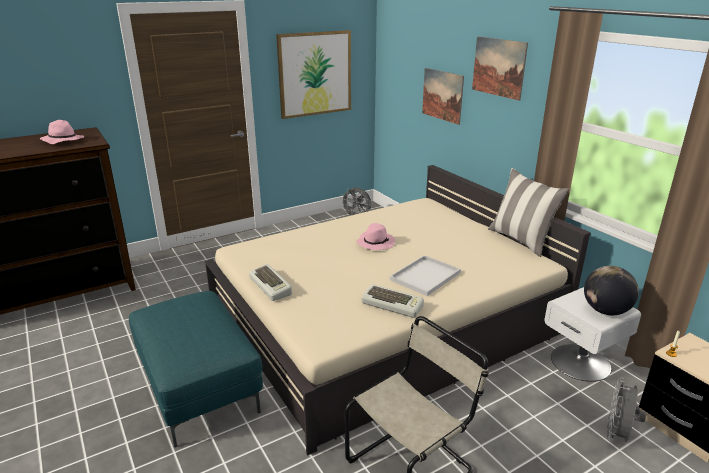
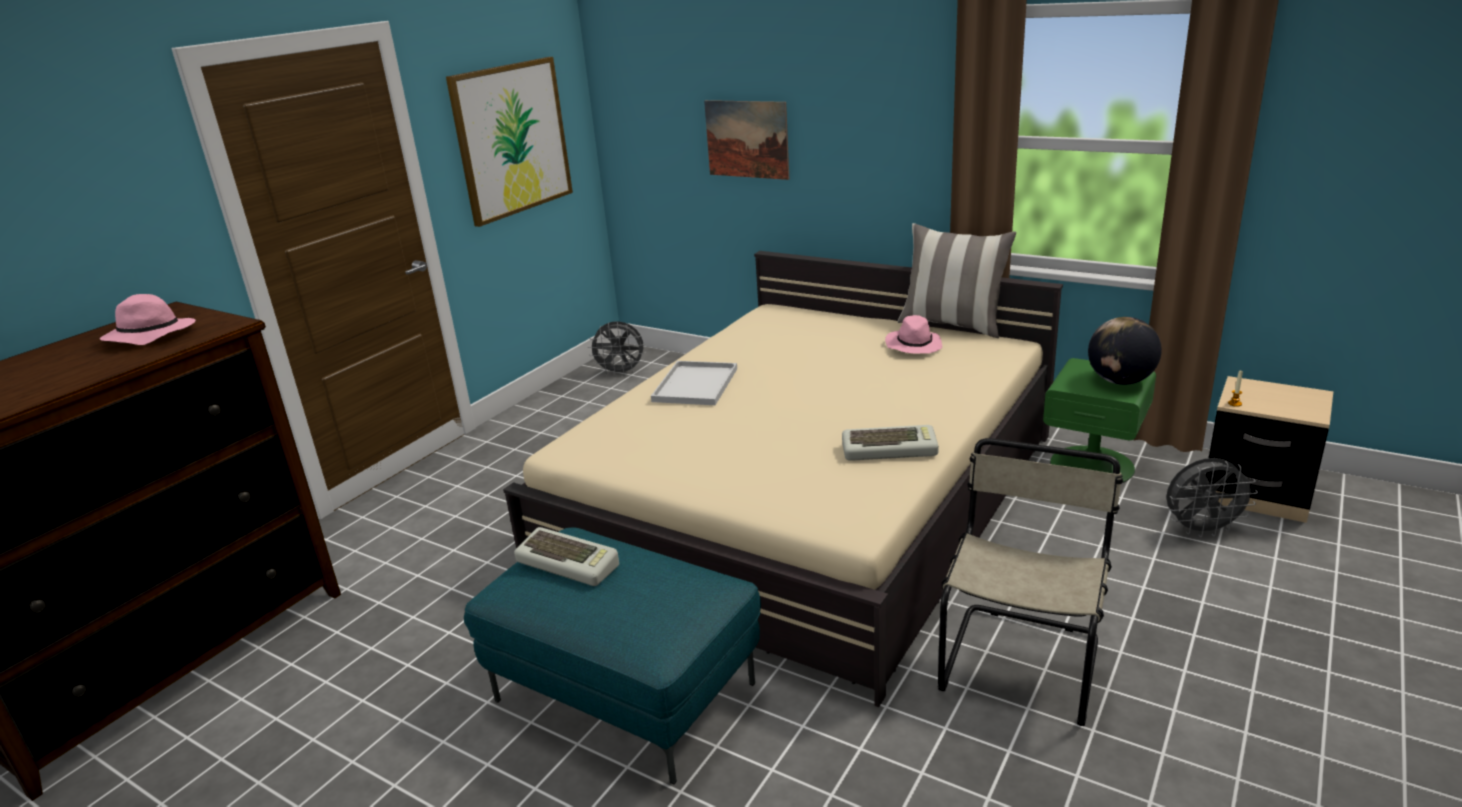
camera: 25 degrees left, 0 degrees up
keyboard [249,264,292,301] -> keyboard moved to [514,527,619,586]
pink hat [356,223,395,250] -> pink hat moved to [885,315,942,354]
white tray [390,255,461,296] -> white tray moved to [651,361,737,405]
picture [472,36,528,101] -> none
white nightstand [544,287,641,382] -> green nightstand [1043,358,1156,483]
grey fan [607,378,646,442] -> grey fan turned 90 degrees counterclockwise [1166,458,1258,537]

